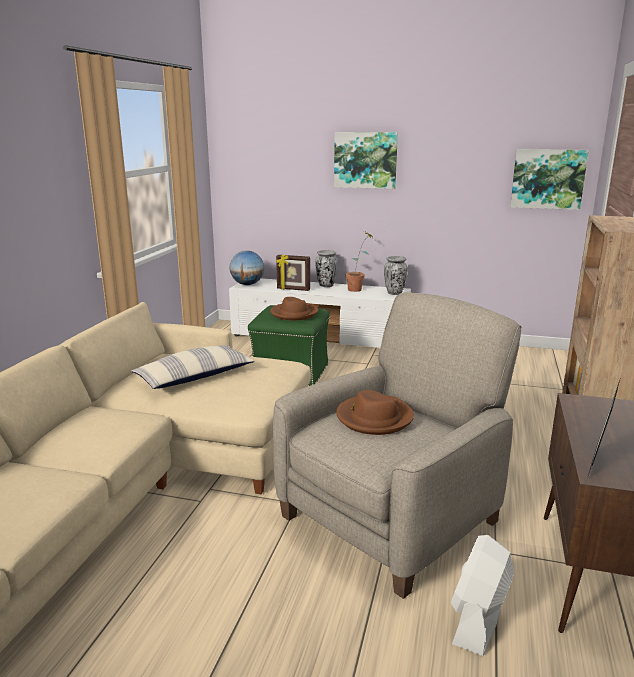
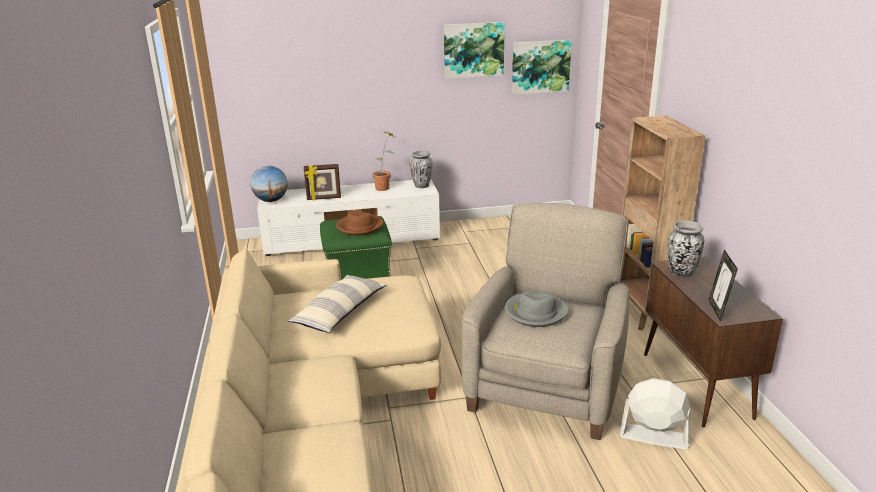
camera: 25 degrees left, 5 degrees up
vase [315,250,338,287] -> vase moved to [668,220,704,277]
picture [334,132,398,189] -> picture moved to [444,22,505,79]
brown hat [336,390,414,435] -> grey hat [505,291,569,327]
white fan [451,535,514,656] -> white fan turned 105 degrees clockwise [620,378,691,449]

